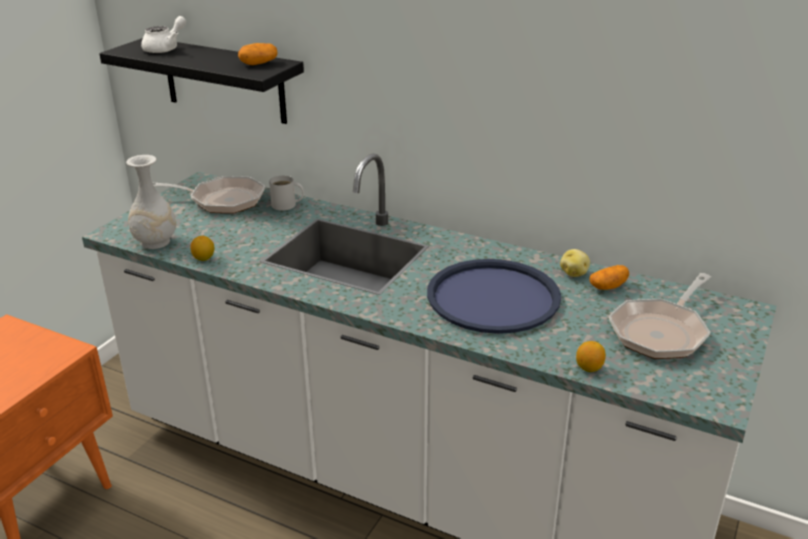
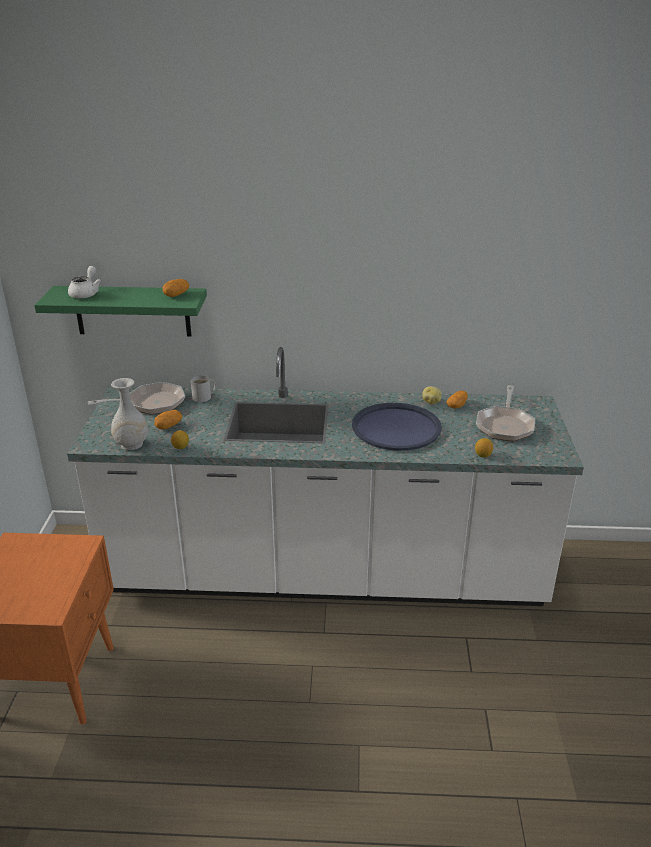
camera: 25 degrees left, 0 degrees up
black shelf [99,38,304,124] -> green shelf [34,286,207,337]
none -> potato [154,410,182,430]

